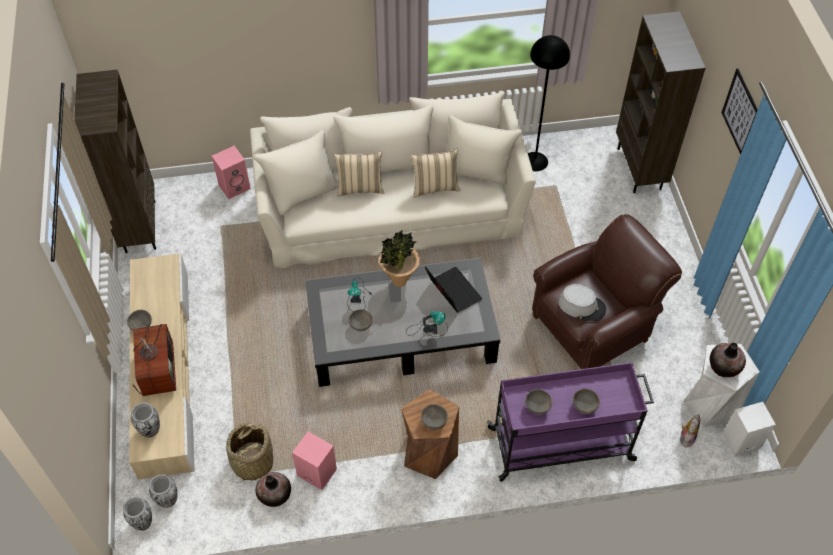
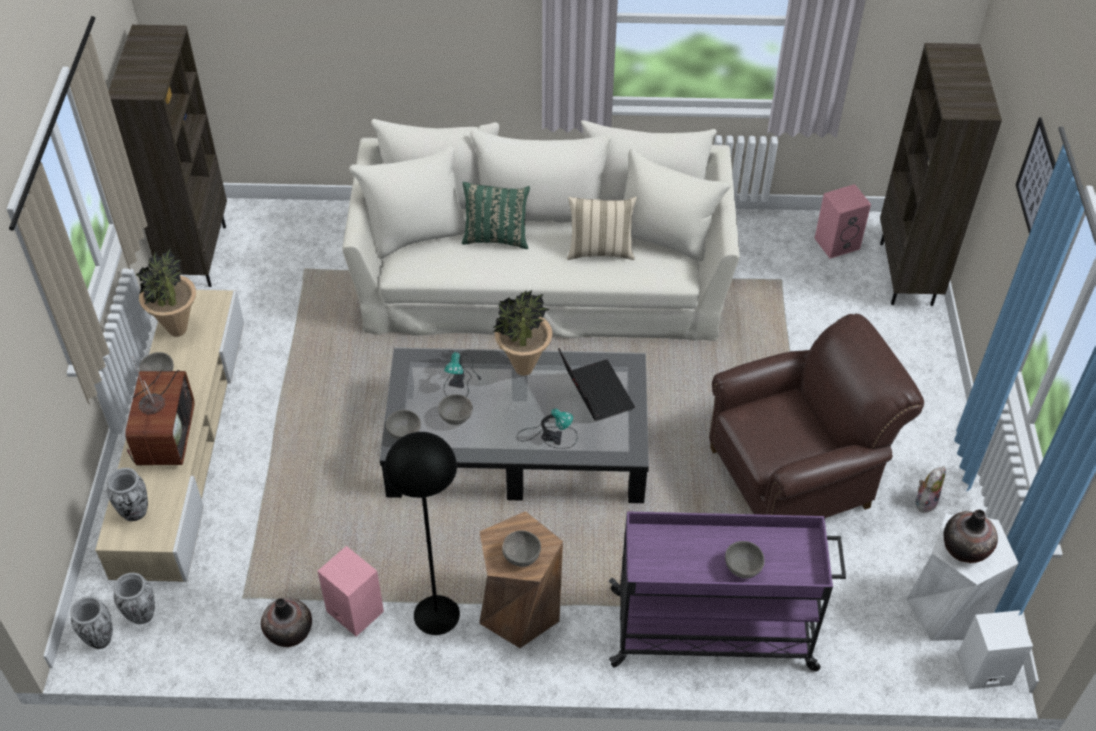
camera: 10 degrees right, 5 degrees down
pink speaker [212,146,251,199] -> pink speaker moved to [814,184,871,259]
basket [226,423,273,483] -> none
beige pillow [334,151,385,197] -> green pillow [461,182,530,249]
grey bowl [525,389,552,414] -> grey bowl moved to [386,410,421,440]
black floor lamp [528,35,570,171] -> black floor lamp moved to [385,432,460,635]
grey hat [558,284,606,321] -> none
plush toy [680,414,700,447] -> plush toy moved to [916,466,946,513]
none -> potted plant [135,248,196,337]

